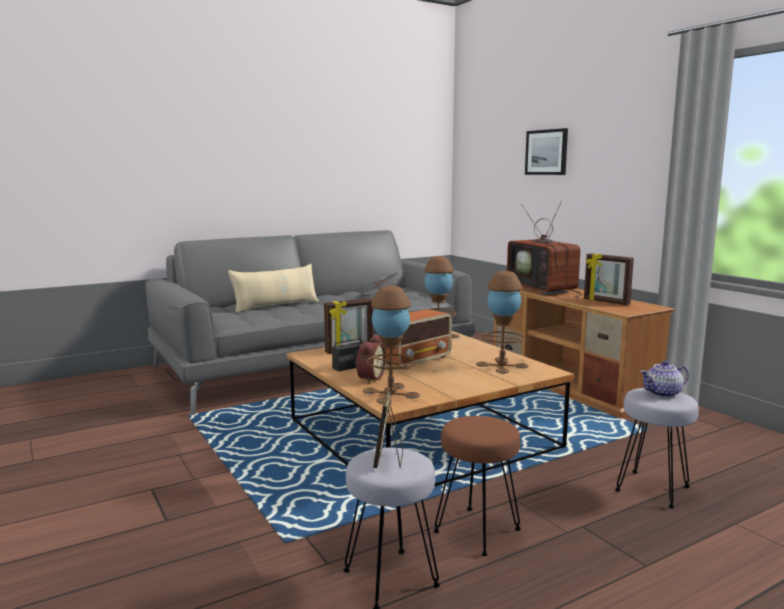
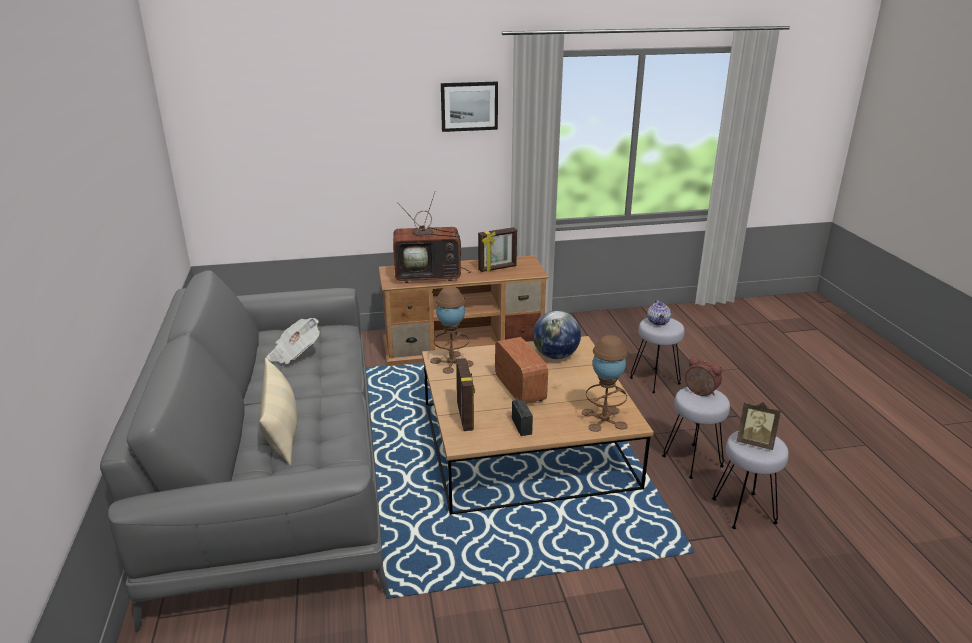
camera: 70 degrees left, 15 degrees up
alarm clock [355,335,386,383] -> alarm clock moved to [685,356,722,396]
brown stool [433,416,521,556] -> grey stool [662,387,730,479]
brown table lamp [476,271,528,373] -> globe [533,311,581,359]
picture [525,128,568,175] -> picture moved to [441,82,498,132]

